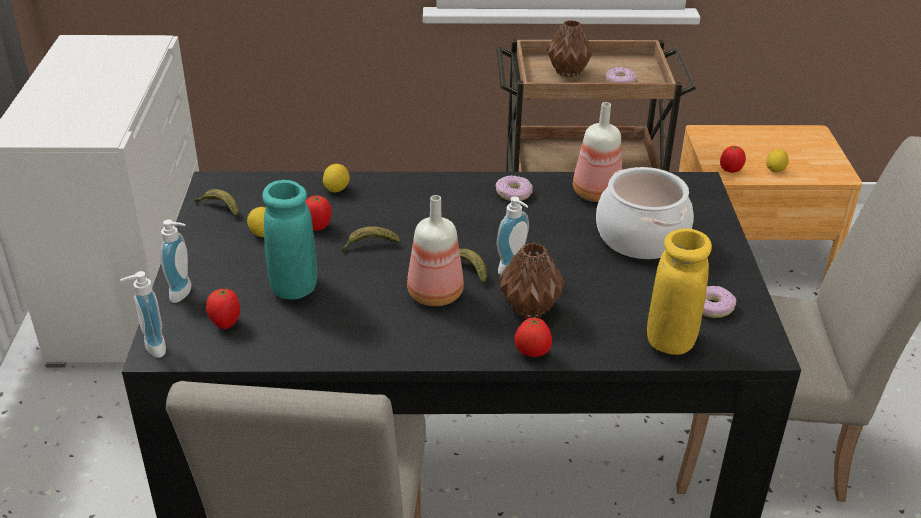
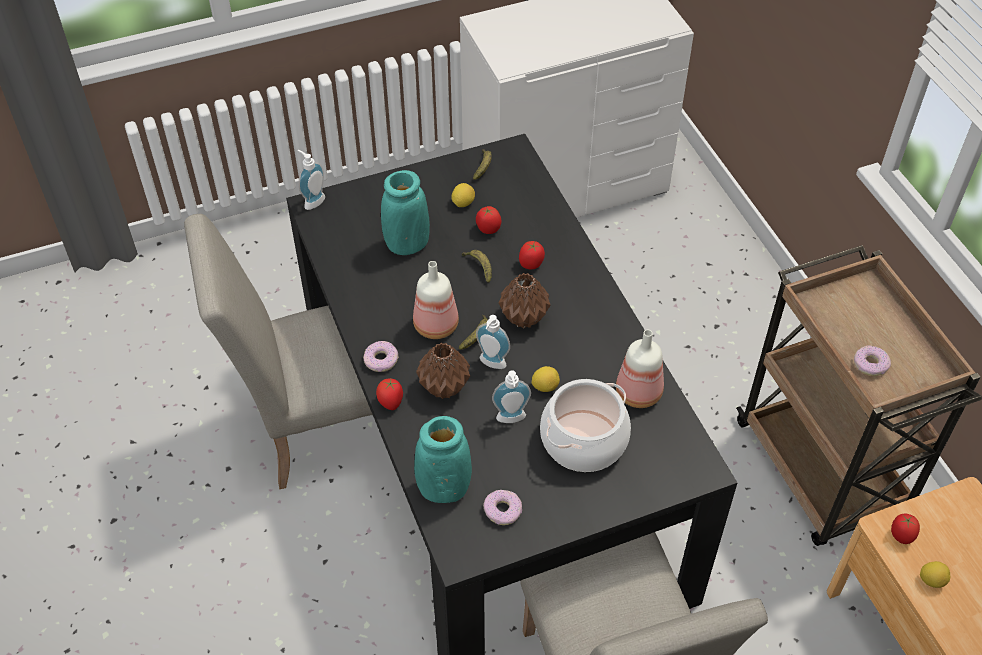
camera: 70 degrees right, 15 degrees up
soap dispenser [160,220,191,303] -> soap dispenser moved to [492,370,531,423]
tomato [206,288,240,329] -> tomato moved to [519,241,545,269]
lemon [323,164,350,193] -> lemon moved to [532,366,560,392]
donut [495,175,533,201] -> donut moved to [363,341,399,372]
brown vase [547,20,593,77] -> brown vase moved to [499,273,550,329]
yellow vase [647,228,712,355] -> turquoise vase [414,416,472,503]

